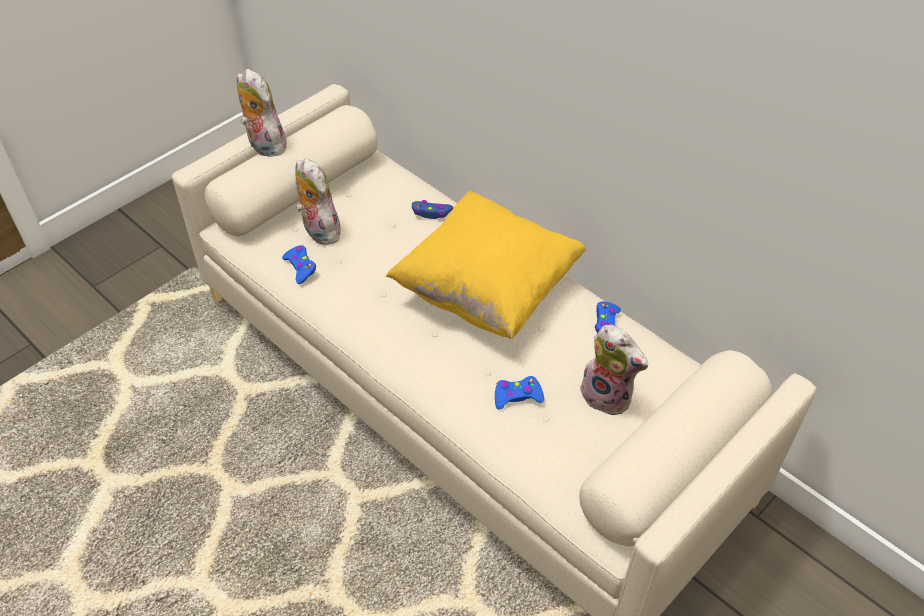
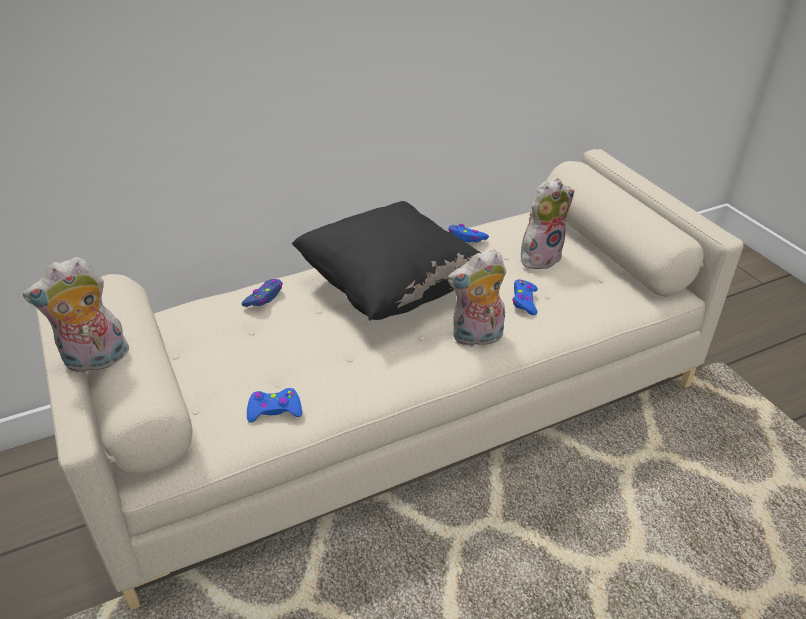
camera: 70 degrees left, 10 degrees down
plush toy [295,159,344,245] -> plush toy moved to [447,250,506,346]
yellow pillow [386,191,586,339] -> black pillow [292,201,481,321]

